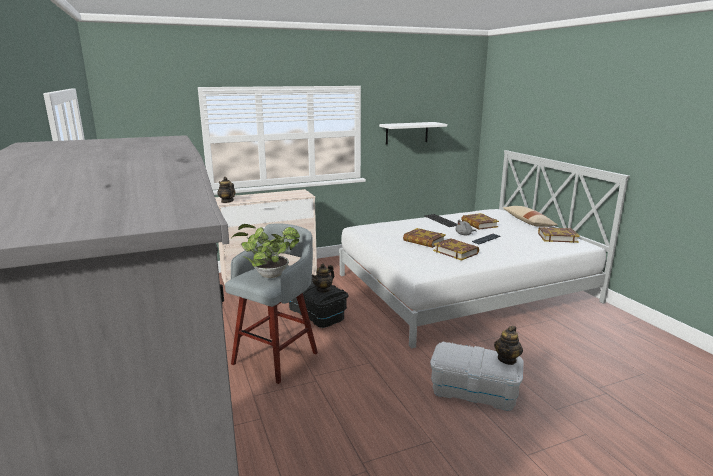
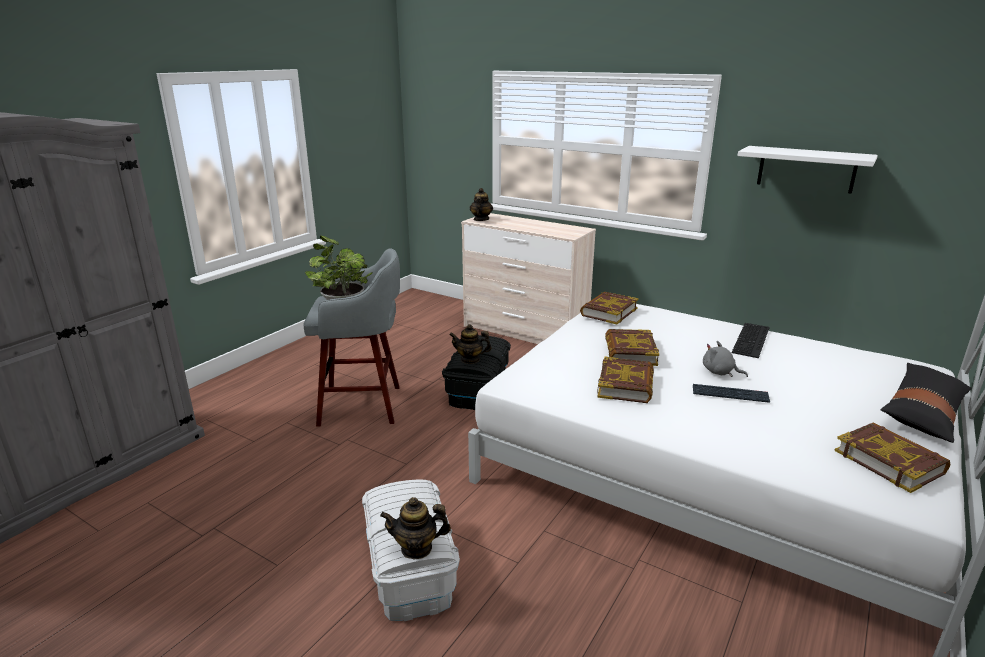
camera: 55 degrees right, 5 degrees up
book [461,213,499,230] -> book moved to [580,292,639,324]
beige pillow [503,206,558,227] -> black pillow [881,363,972,443]

